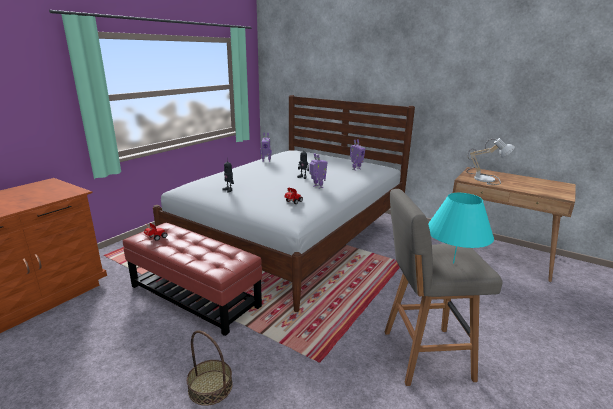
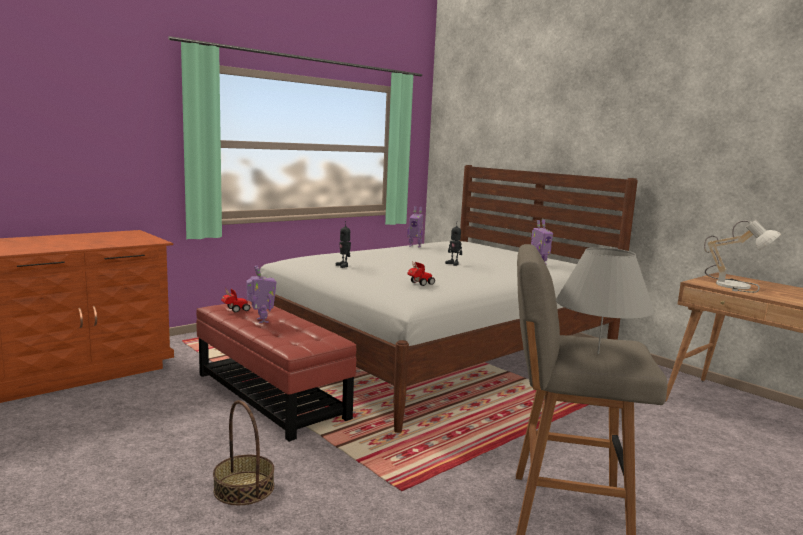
camera: 15 degrees right, 10 degrees down
toy robot [309,153,328,189] -> toy robot moved to [246,266,276,323]
turquoise table lamp [428,193,494,264] -> grey table lamp [556,247,655,354]

